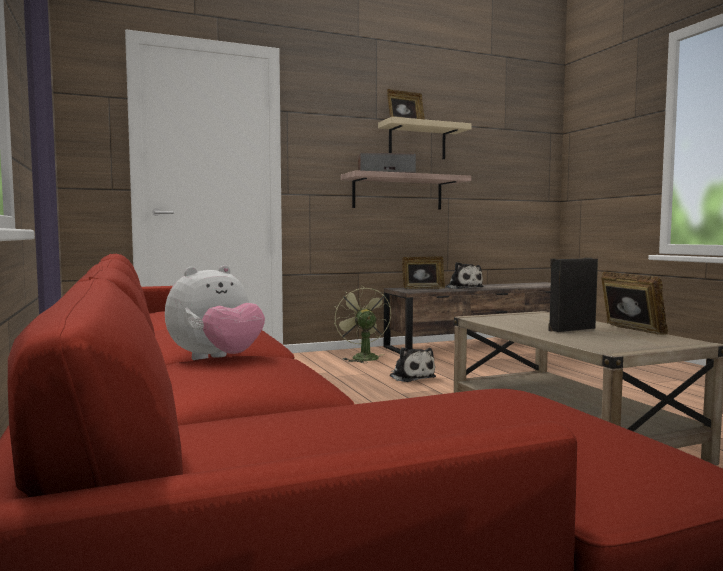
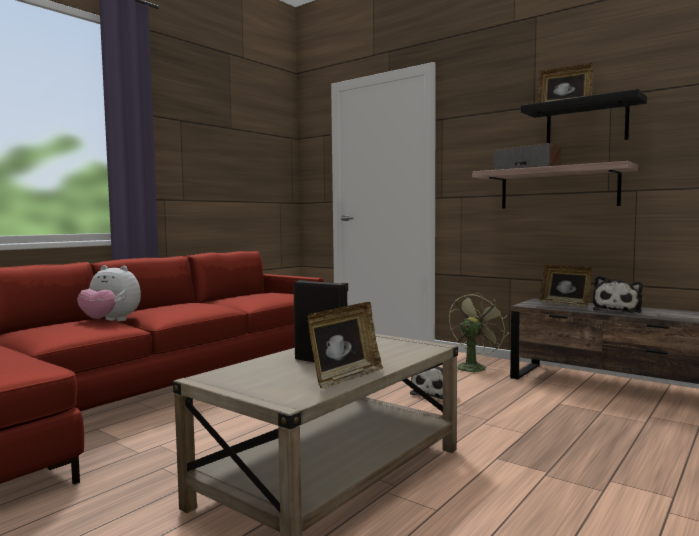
camera: 60 degrees right, 0 degrees up
beige shelf [378,117,472,159] -> black shelf [521,89,647,143]

